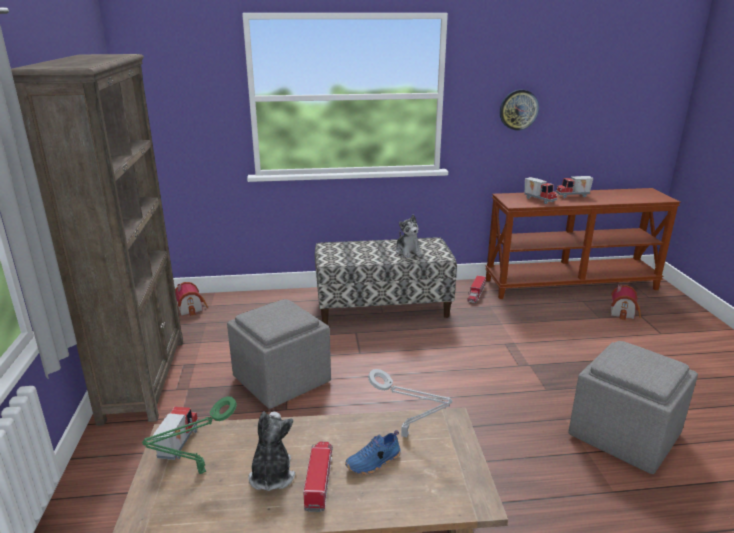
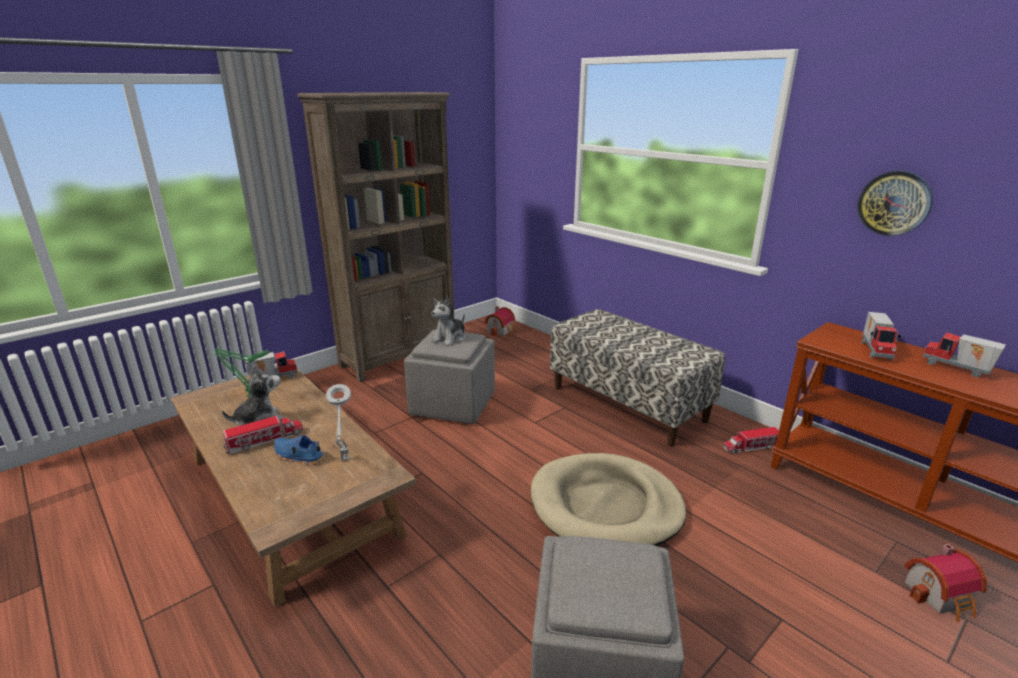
camera: 55 degrees right, 0 degrees up
plush toy [395,215,423,258] -> plush toy moved to [431,296,465,346]
none -> beige dog bed [531,453,686,546]

